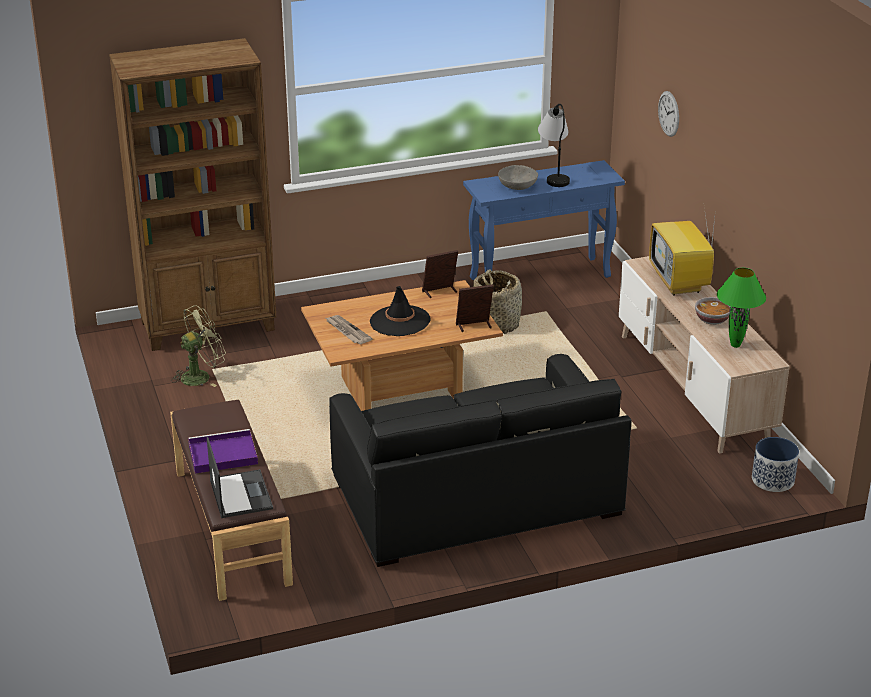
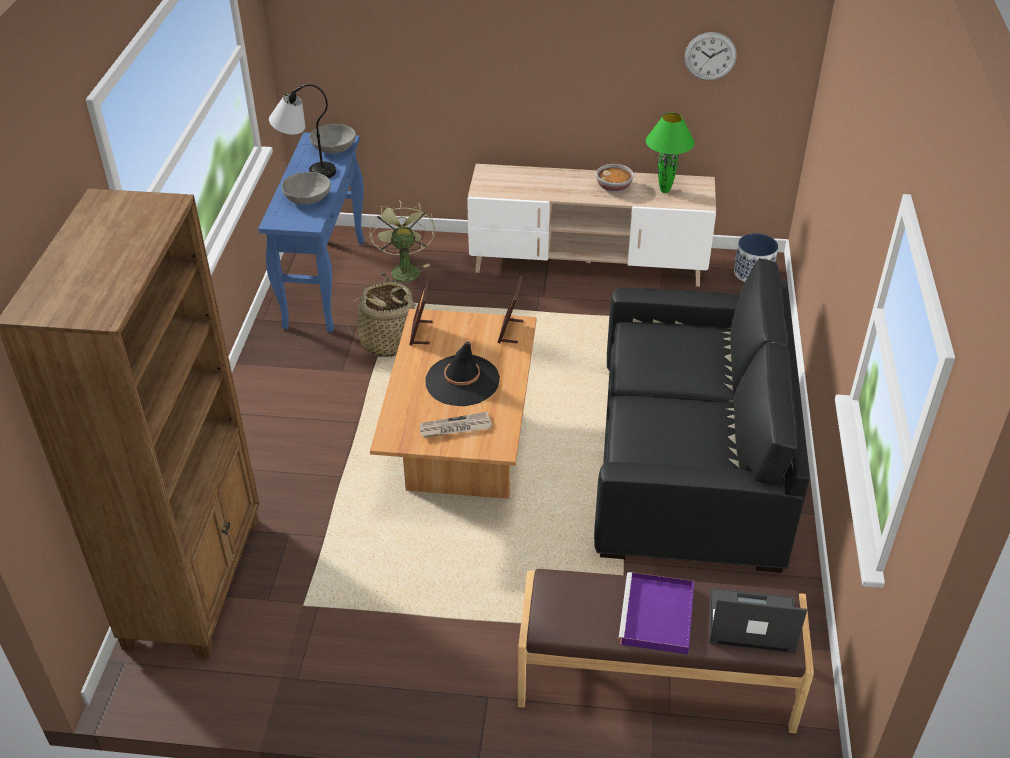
camera: 65 degrees left, 10 degrees up
green fan [171,305,226,387] -> green fan moved to [369,200,435,283]
television [649,200,716,296] -> none
wall clock [658,91,679,137] -> wall clock moved to [684,32,736,80]
none -> grey bowl [310,124,356,153]

